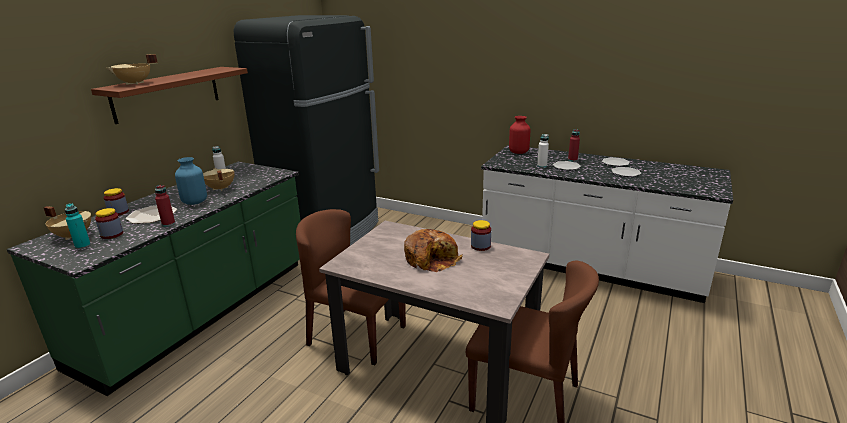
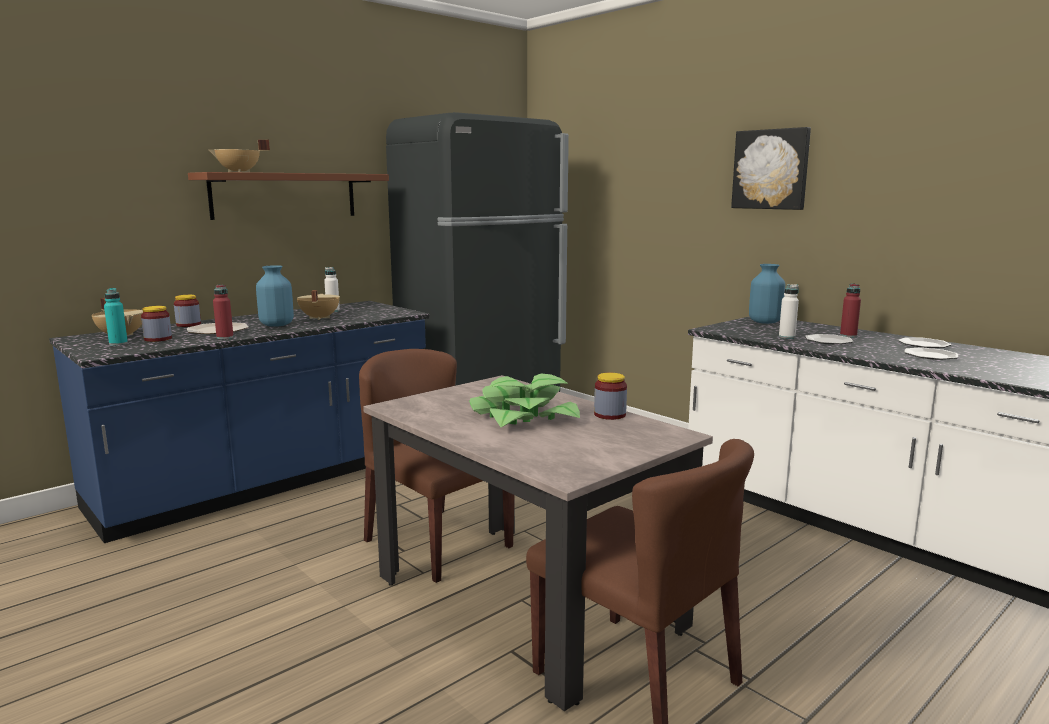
camera: 20 degrees right, 10 degrees down
green counter [7,162,301,396] -> blue counter [49,301,430,543]
bread [404,229,463,272] -> potted plant [469,374,580,427]
red vase [509,116,530,154] -> blue vase [749,264,785,324]
none -> picture [731,127,811,210]

